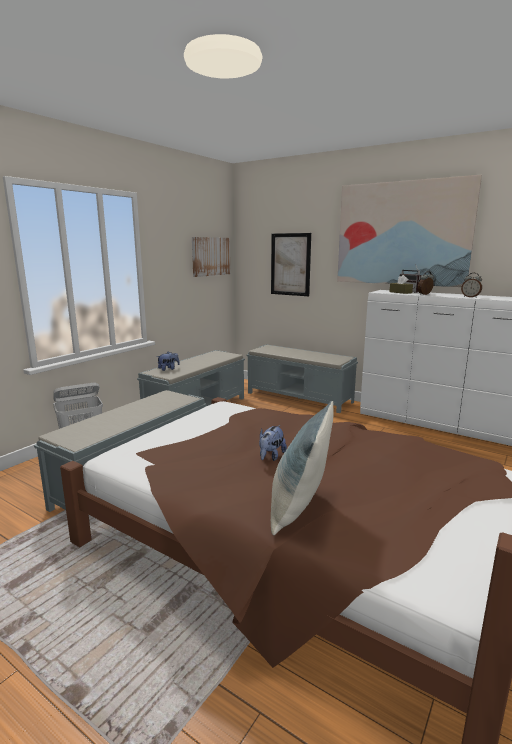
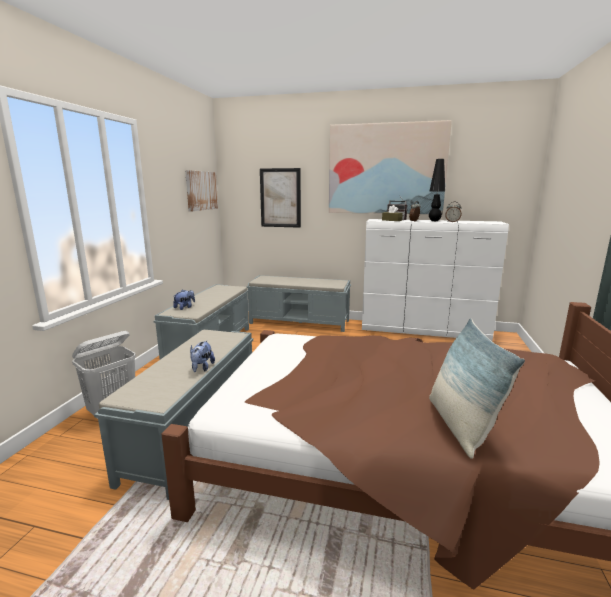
camera: 20 degrees left, 0 degrees up
plush toy [259,425,287,461] -> plush toy moved to [190,341,215,372]
none -> black table lamp [429,159,445,221]

